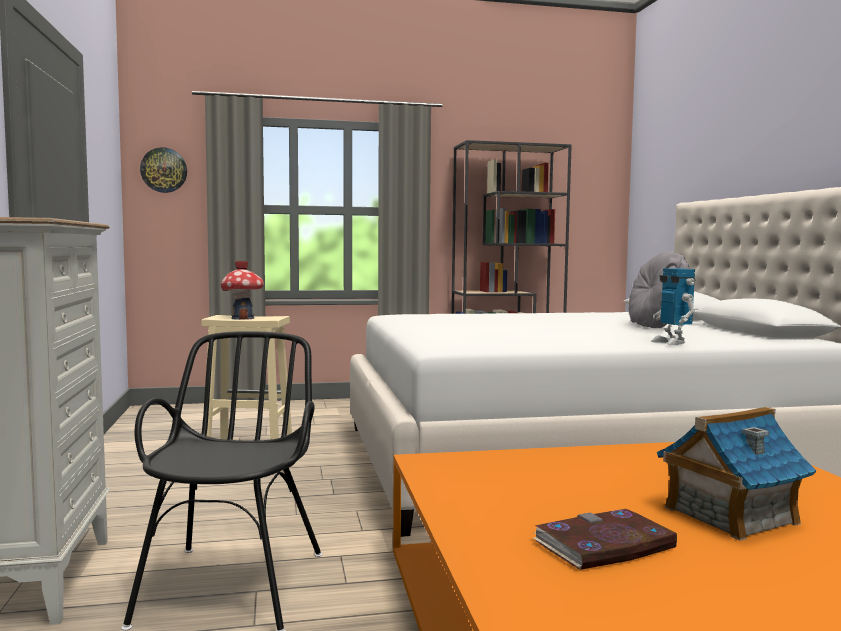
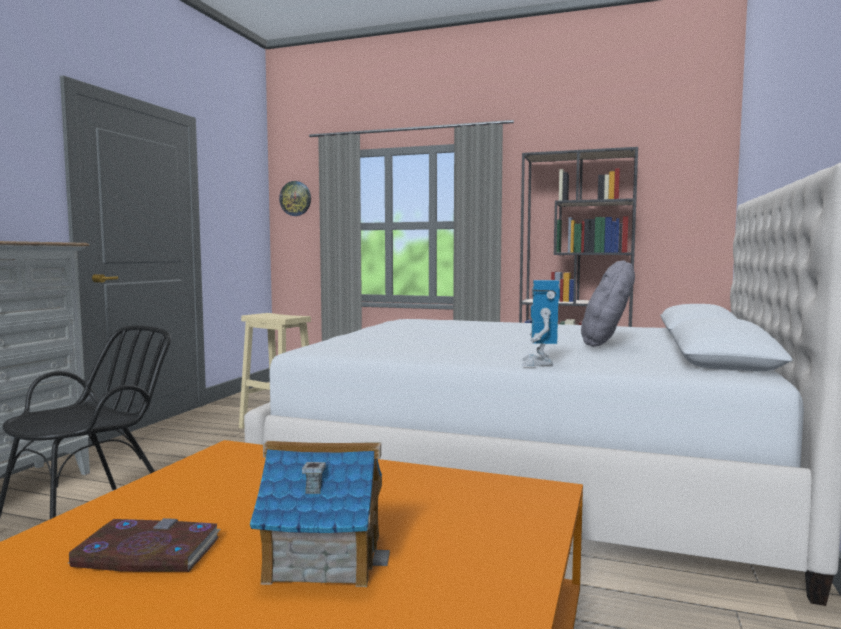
camera: 30 degrees right, 0 degrees up
toy house [221,261,264,320] -> none

